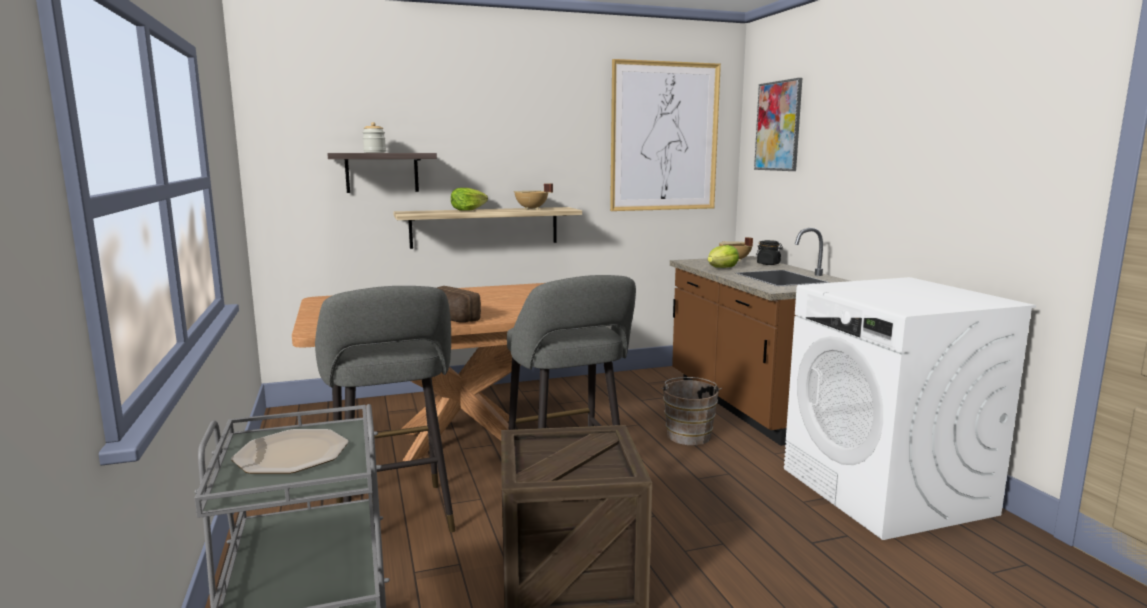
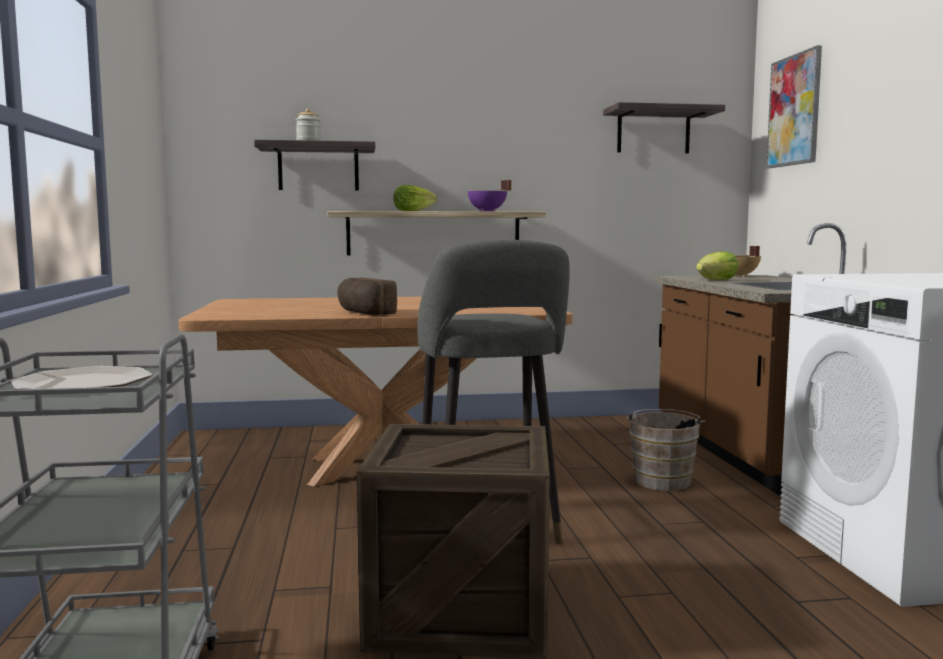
camera: 10 degrees right, 5 degrees down
grey stool [315,286,455,532] -> none
beige cooking pot [514,183,553,210] -> purple cooking pot [467,180,511,212]
picture [610,59,721,211] -> shelf [603,102,725,153]
black jar [756,240,783,265] -> none

